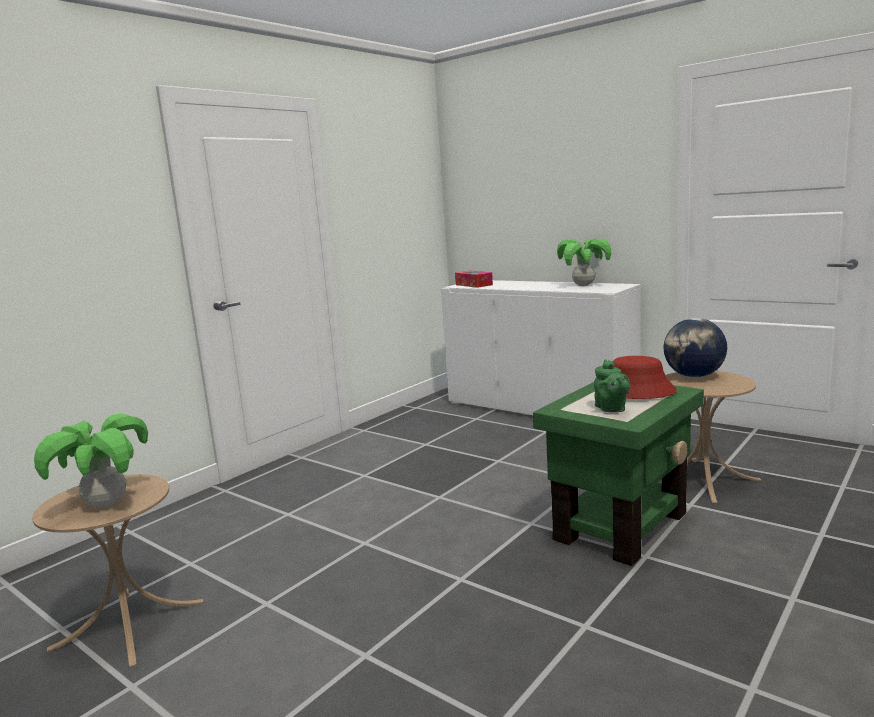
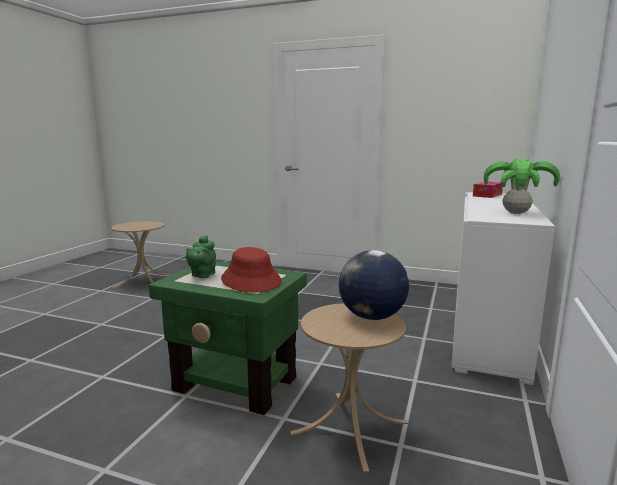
camera: 70 degrees right, 0 degrees up
potted plant [34,413,148,508] -> none
green teapot [594,359,630,412] -> green teapot turned 45 degrees counterclockwise [186,235,216,278]

